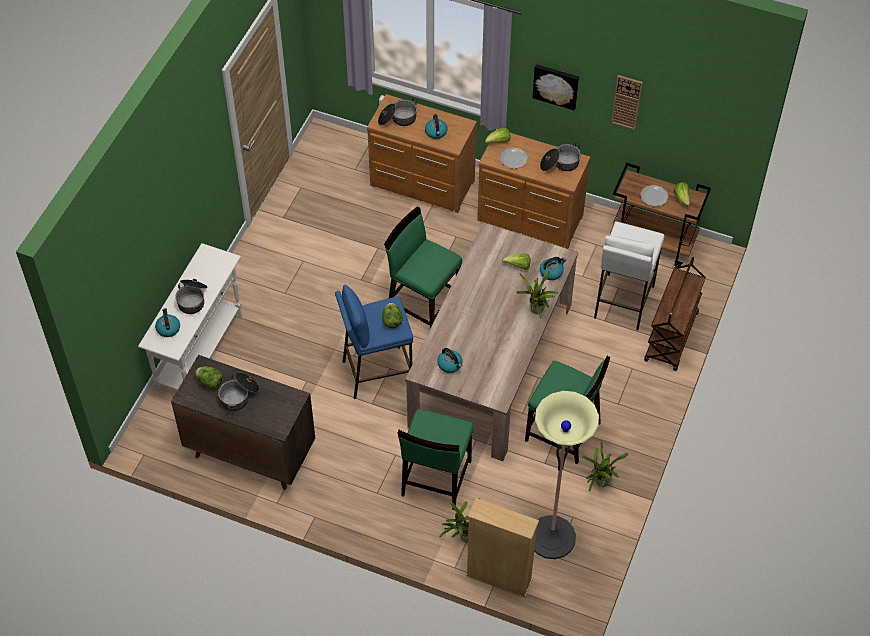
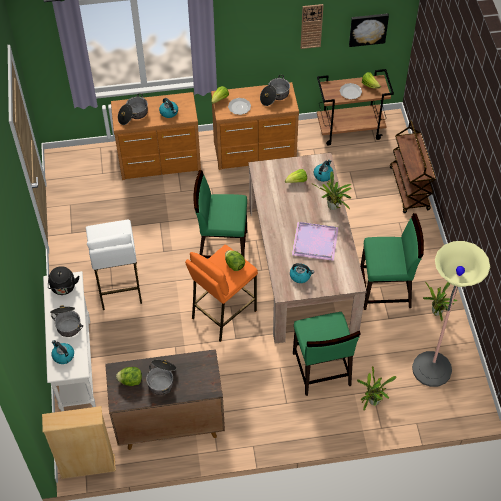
camera: 30 degrees left, 0 degrees up
blue stool [335,285,413,399] -> orange stool [185,244,258,342]
beige bookcase [466,498,539,597] -> beige bookcase moved to [42,406,116,479]
picture [532,64,579,111] -> picture moved to [349,13,389,47]
white stool [594,222,664,331] -> white stool moved to [86,220,142,310]
none -> black kettle [48,266,79,295]
none -> purple tray [292,222,339,261]

